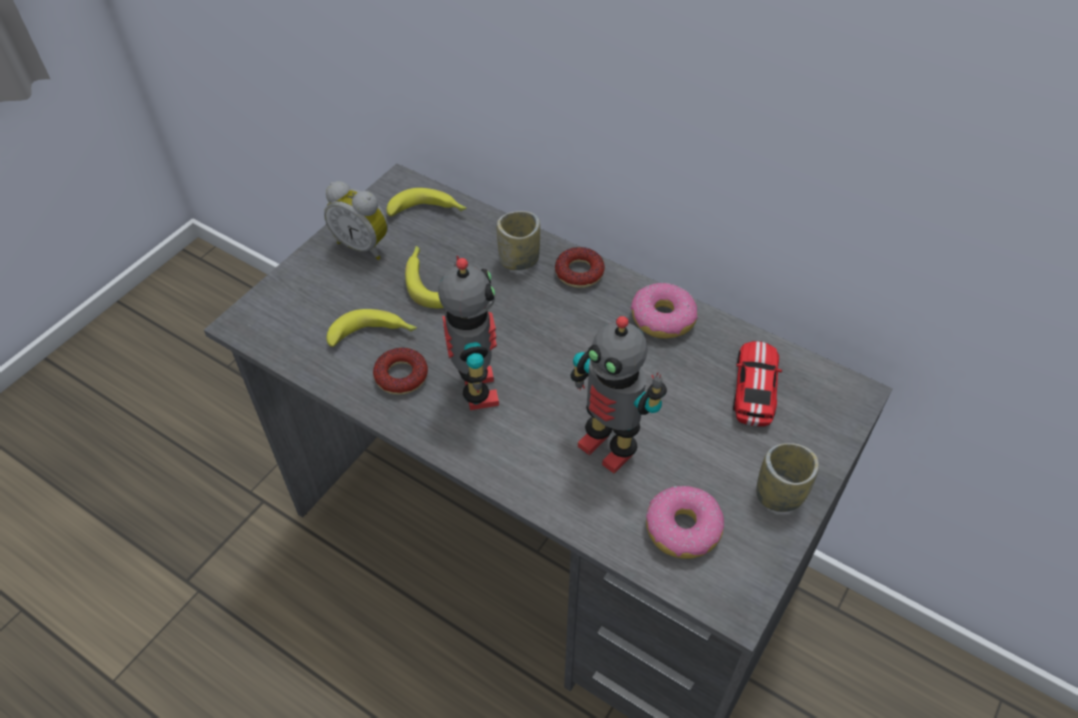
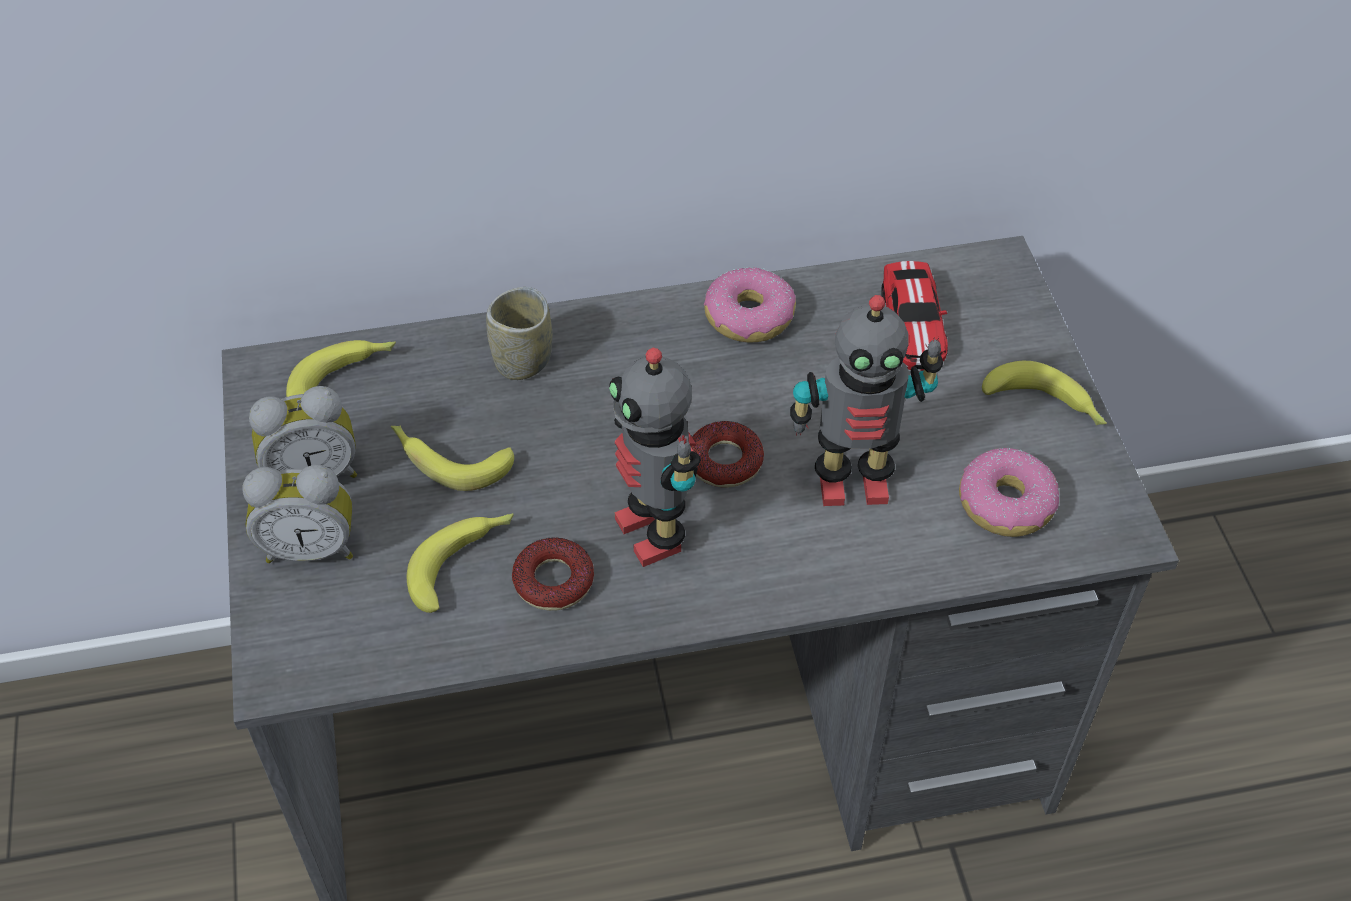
camera: 45 degrees left, 0 degrees up
toy robot [438,256,499,410] -> toy robot turned 150 degrees counterclockwise [609,348,700,567]
donut [555,247,605,288] -> donut moved to [691,421,764,488]
toy car [733,341,782,427] -> toy car turned 150 degrees counterclockwise [881,261,948,371]
cup [756,443,819,512] -> banana [982,361,1107,425]
none -> alarm clock [242,465,353,563]

